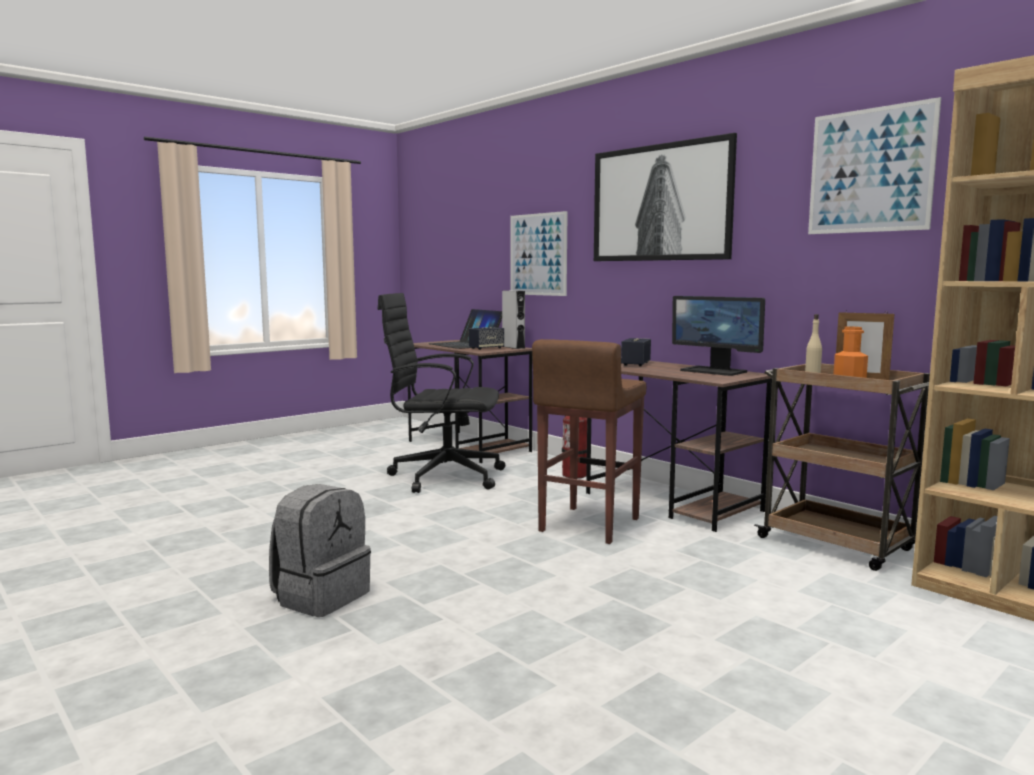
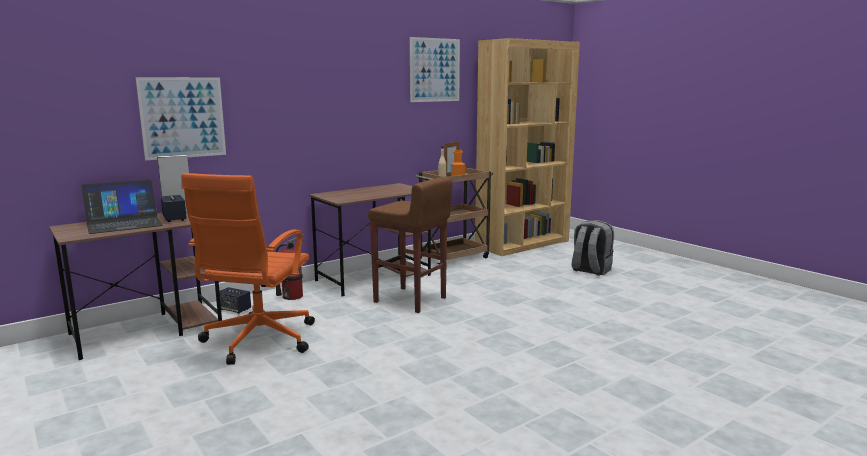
camera: 85 degrees left, 5 degrees up
grey backpack [269,484,371,617] -> grey backpack moved to [571,220,614,276]
black office chair [377,293,505,493] -> orange office chair [181,173,315,365]
picture [594,133,737,261] -> none
speaker [621,338,651,366] -> speaker moved to [219,287,251,314]
monitor [672,296,765,376] -> none

